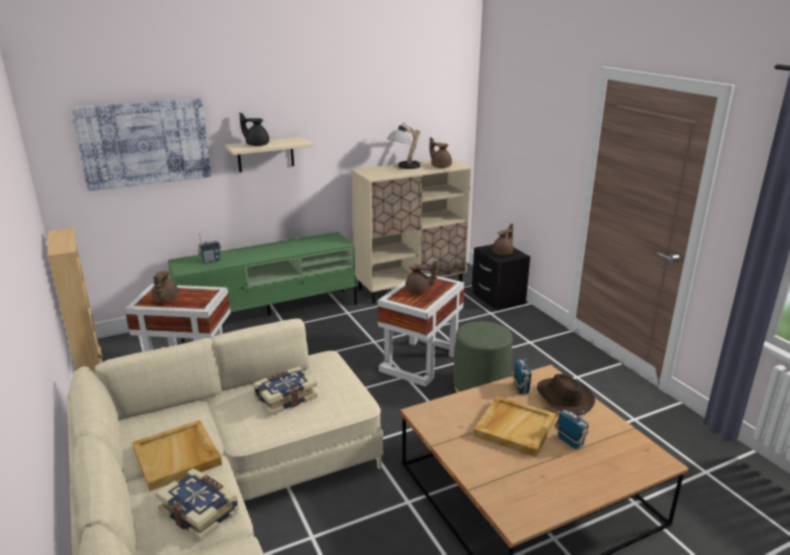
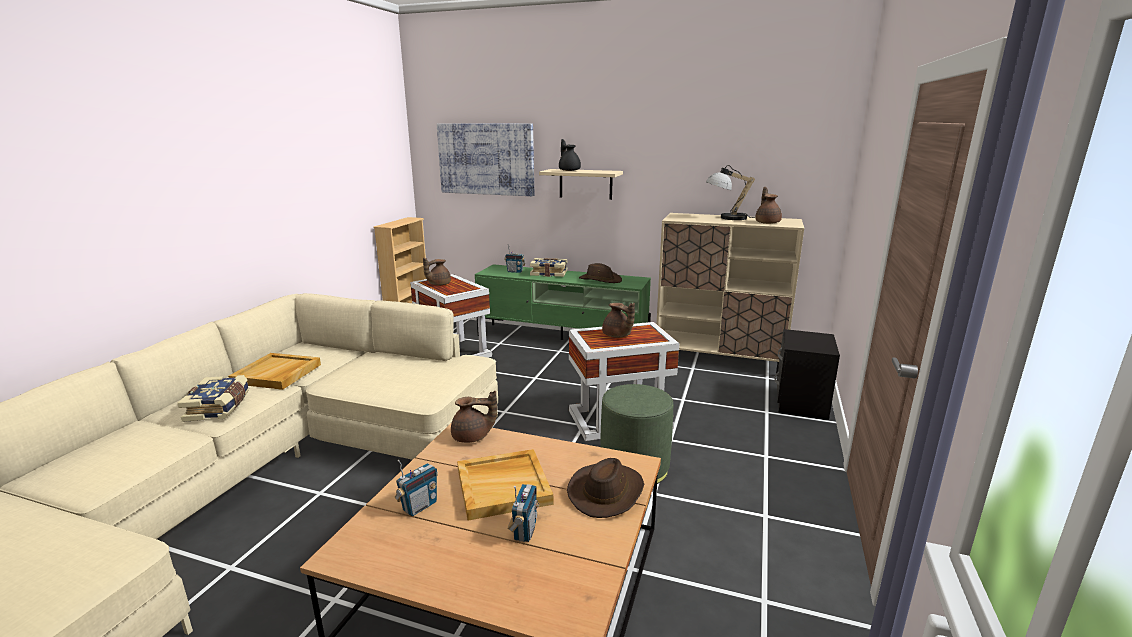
camera: 45 degrees right, 5 degrees down
book [253,367,318,416] -> book moved to [530,258,567,277]
brown teapot [493,223,513,255] -> brown teapot moved to [451,391,497,443]
radio [511,359,532,394] -> radio moved to [395,460,438,516]
none -> brown hat [579,263,622,283]

